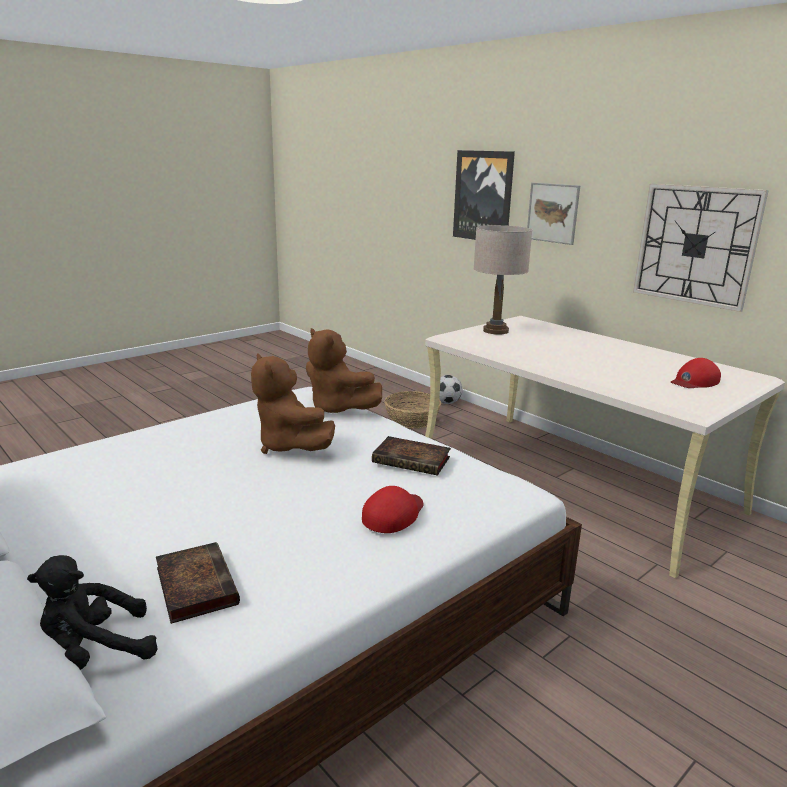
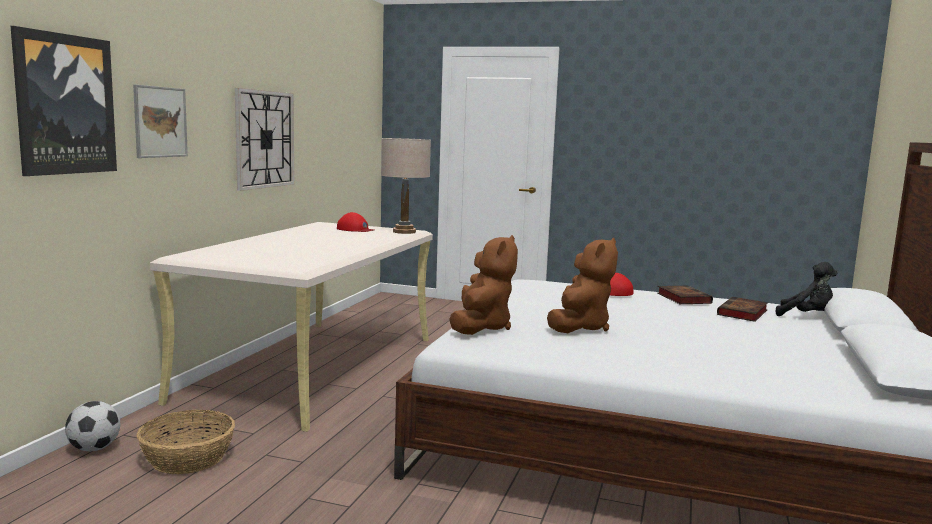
camera: 120 degrees left, 10 degrees down
book [372,436,451,476] -> book moved to [658,286,713,304]
beige table lamp [473,225,532,335] -> beige table lamp moved to [381,138,431,234]

